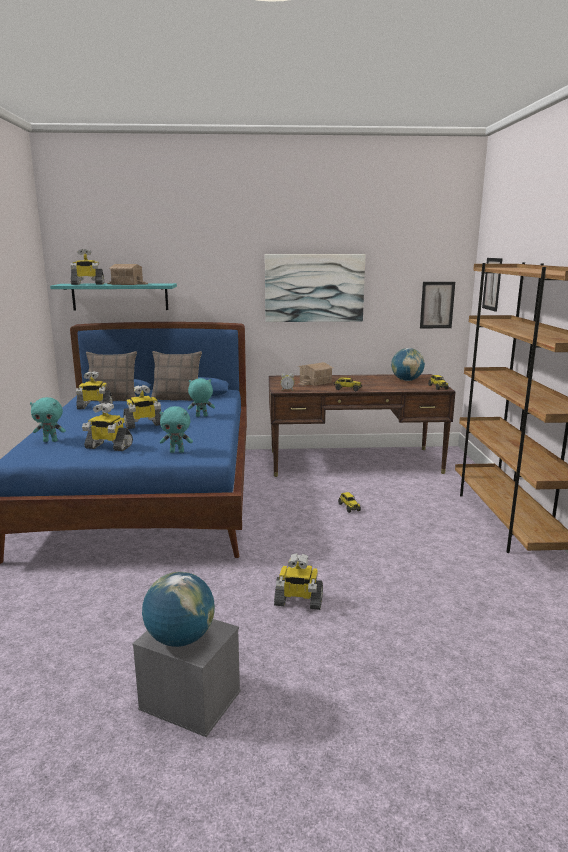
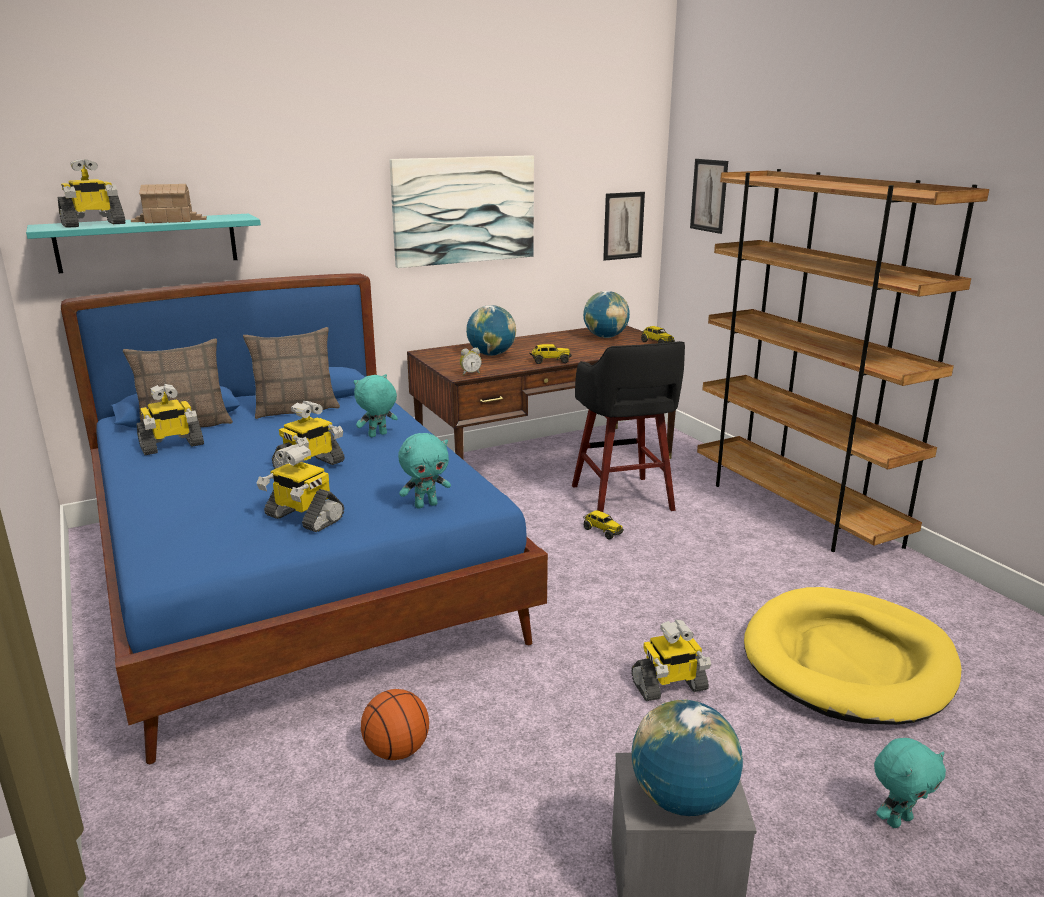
camera: 25 degrees left, 5 degrees up
turquoise plush toy [30,397,66,442] -> turquoise plush toy moved to [874,738,946,828]
toy robot [82,403,133,451] -> toy robot turned 45 degrees clockwise [256,444,344,532]
toy house [298,362,333,386] -> globe [466,305,516,356]
none -> basketball [361,689,429,760]
none -> black stool [572,341,685,512]
none -> yellow dog bed [744,587,962,725]

